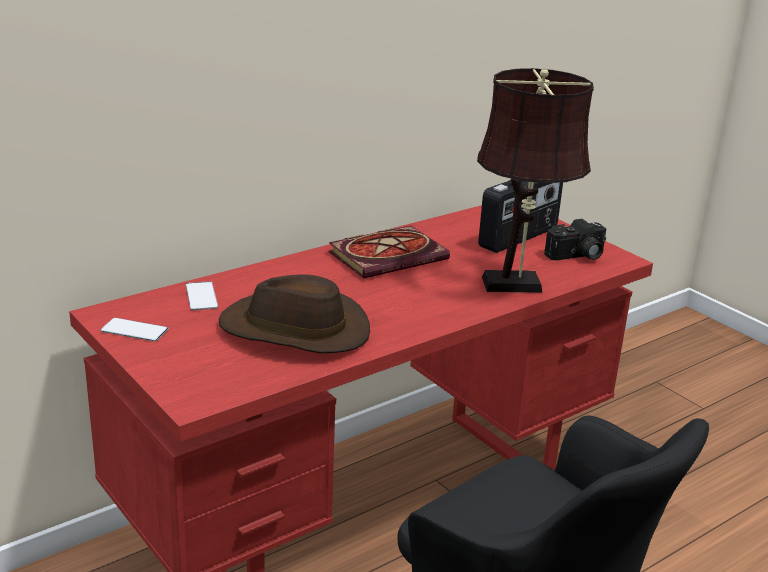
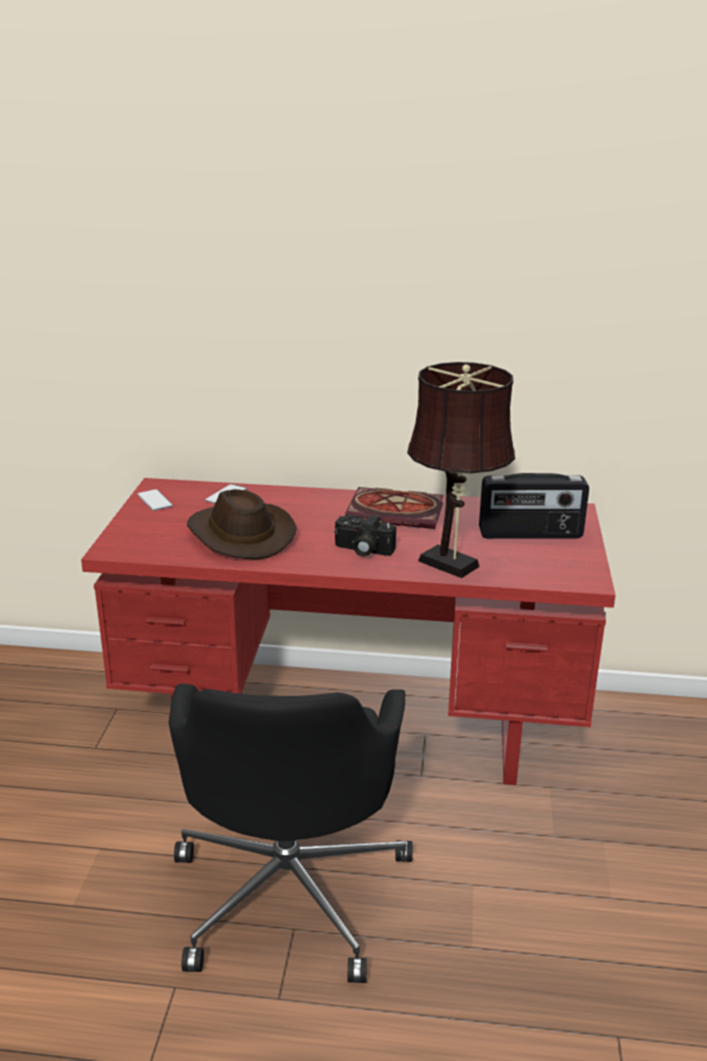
camera: 45 degrees right, 0 degrees up
camera [544,219,606,260] -> camera moved to [334,515,396,557]

